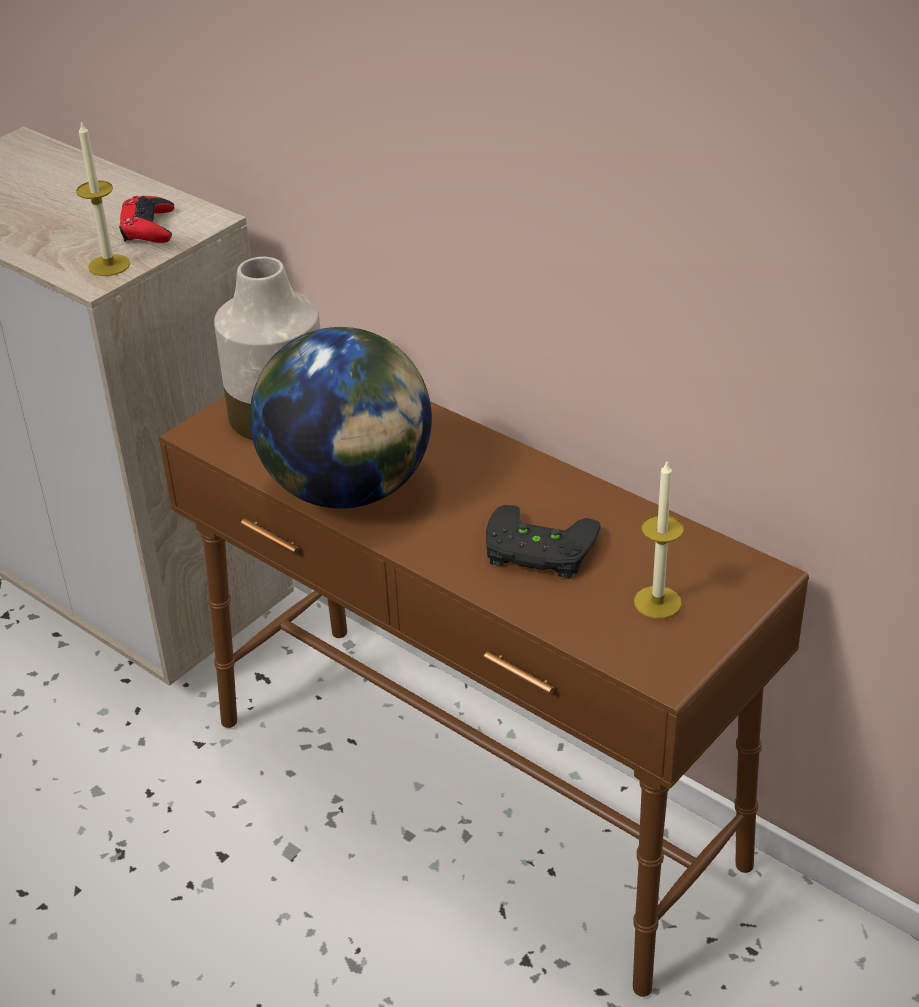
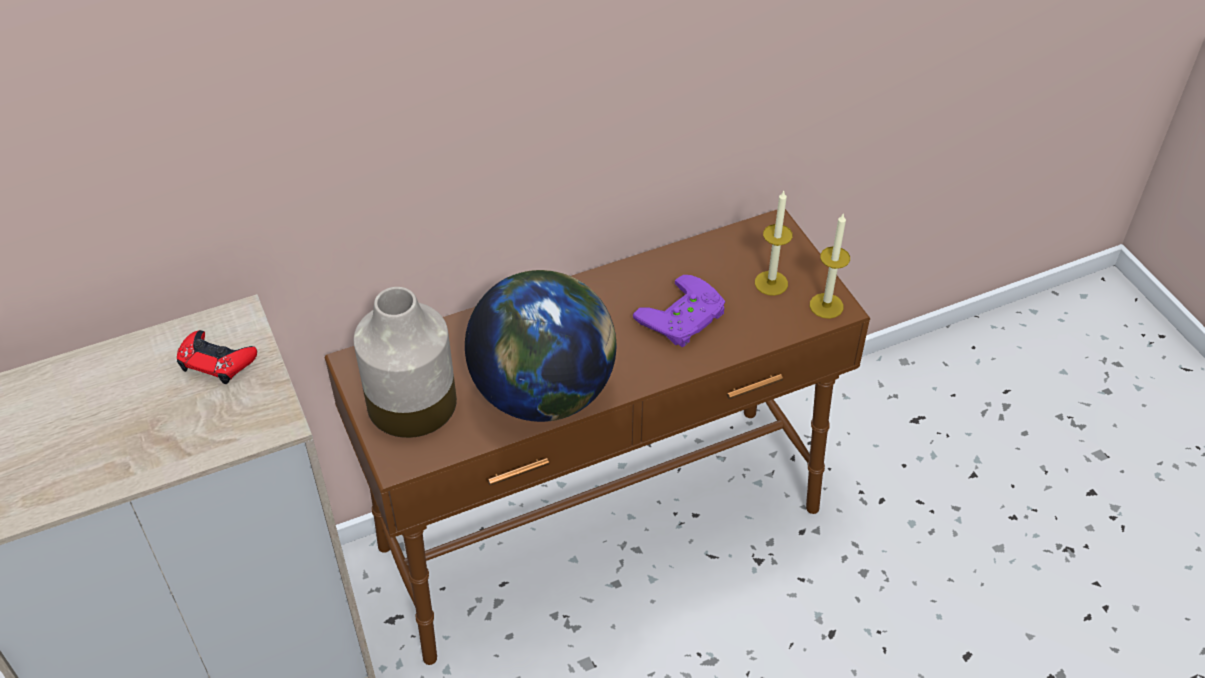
camera: 65 degrees left, 10 degrees up
candle [76,120,130,276] -> candle moved to [810,214,850,319]
black game controller [486,505,601,578] -> purple game controller [633,275,725,347]

